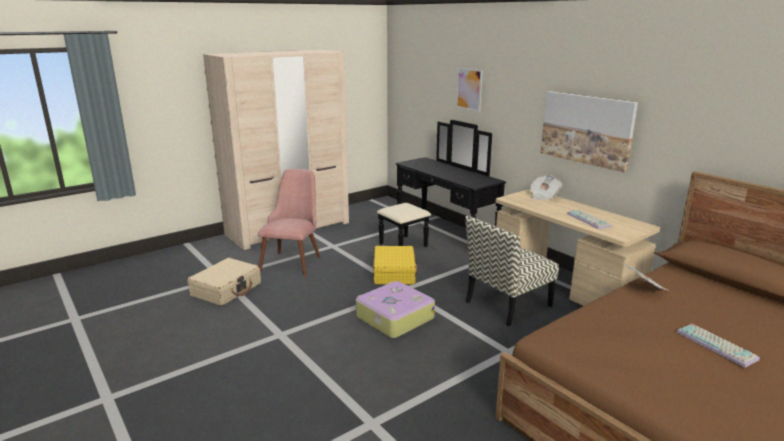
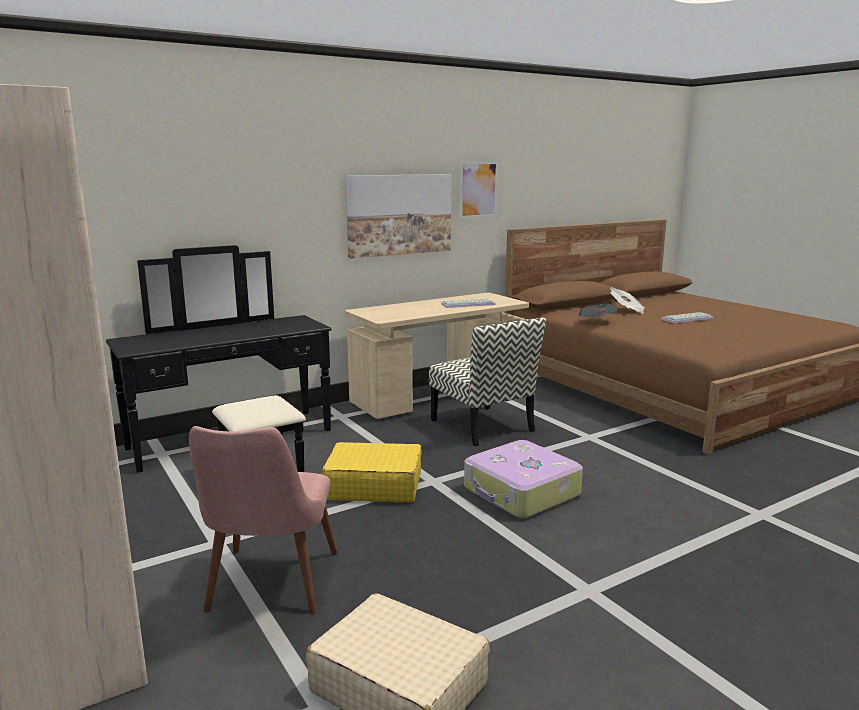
camera: 85 degrees left, 5 degrees down
pink chair [258,169,320,277] -> pink chair turned 105 degrees counterclockwise [189,426,338,615]
picture [456,67,483,112] -> picture moved to [459,162,498,219]
newspaper [530,175,562,200] -> newspaper moved to [610,288,645,314]

